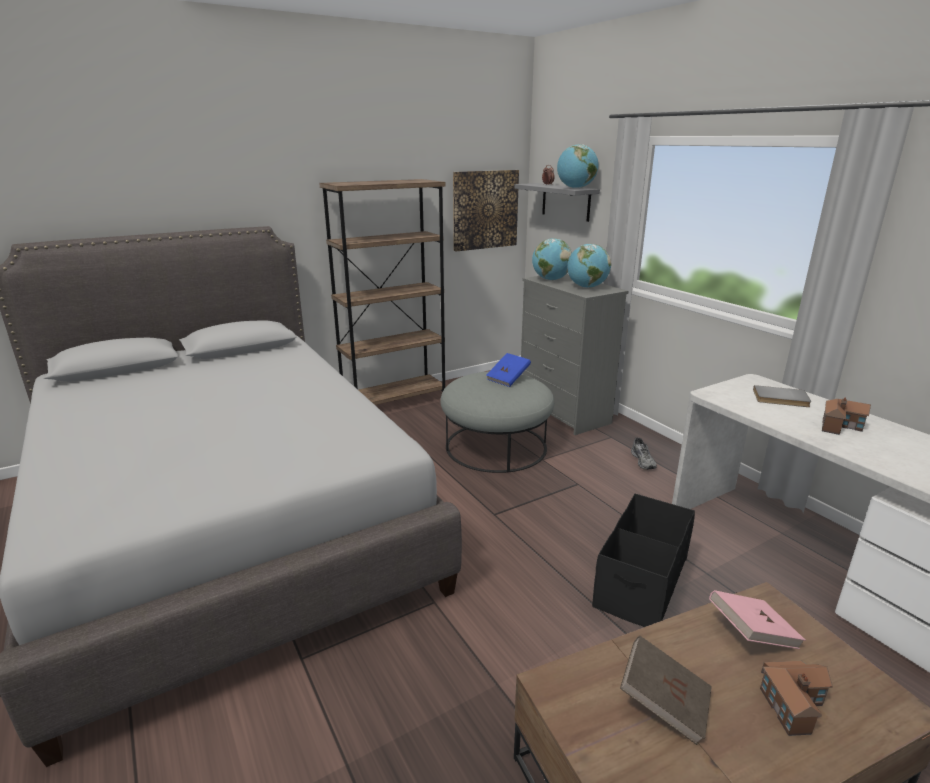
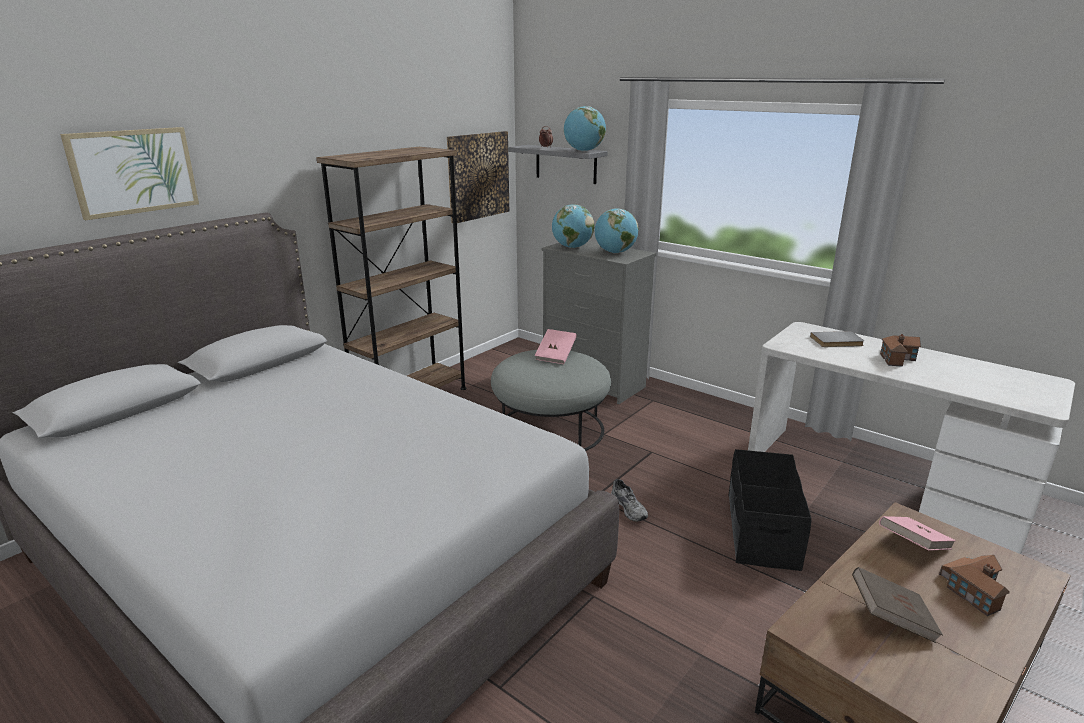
camera: 20 degrees left, 0 degrees up
blue book [486,353,531,387] -> pink book [535,329,577,364]
grey shoe [631,437,657,470] -> grey shoe moved to [611,479,648,522]
none -> picture [60,127,199,220]

